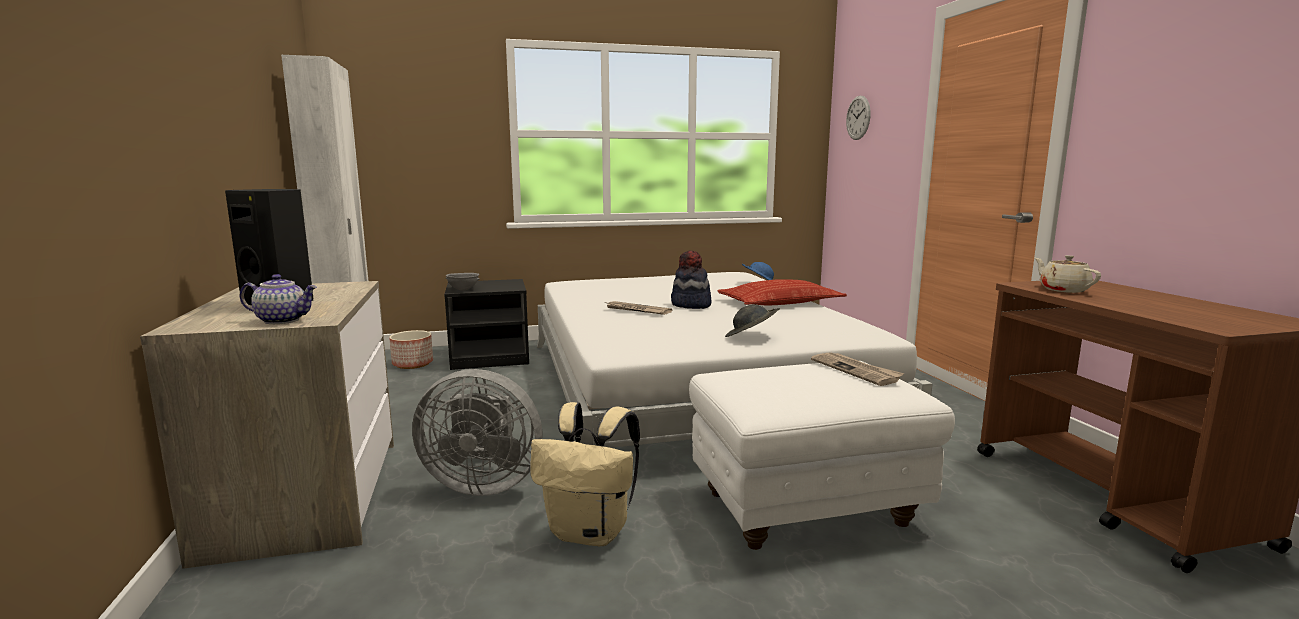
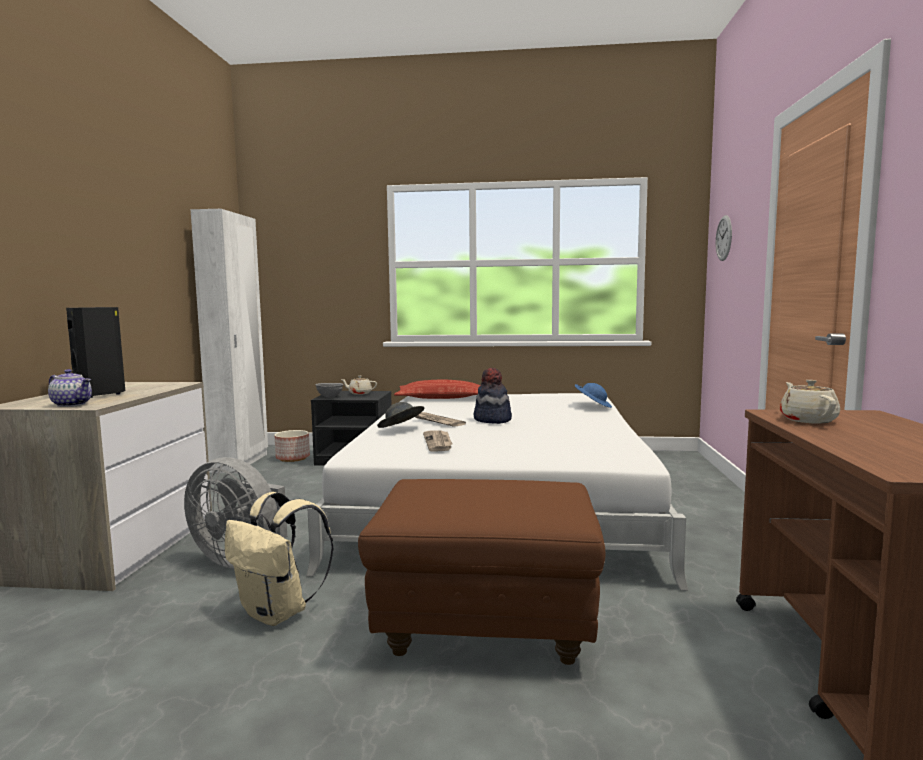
camera: 20 degrees right, 5 degrees down
white ottoman [689,361,955,550] -> brown ottoman [358,479,605,665]
pillow [717,279,847,305] -> pillow moved to [394,379,481,399]
grey hat [725,304,780,337] -> grey hat moved to [377,402,425,428]
newspaper [811,353,904,386] -> newspaper moved to [423,430,452,452]
none -> beige teapot [341,376,377,395]

